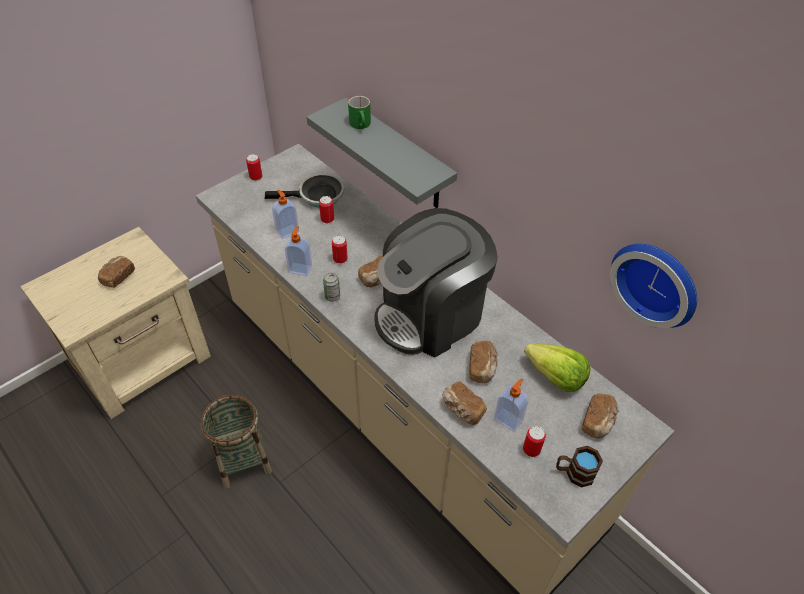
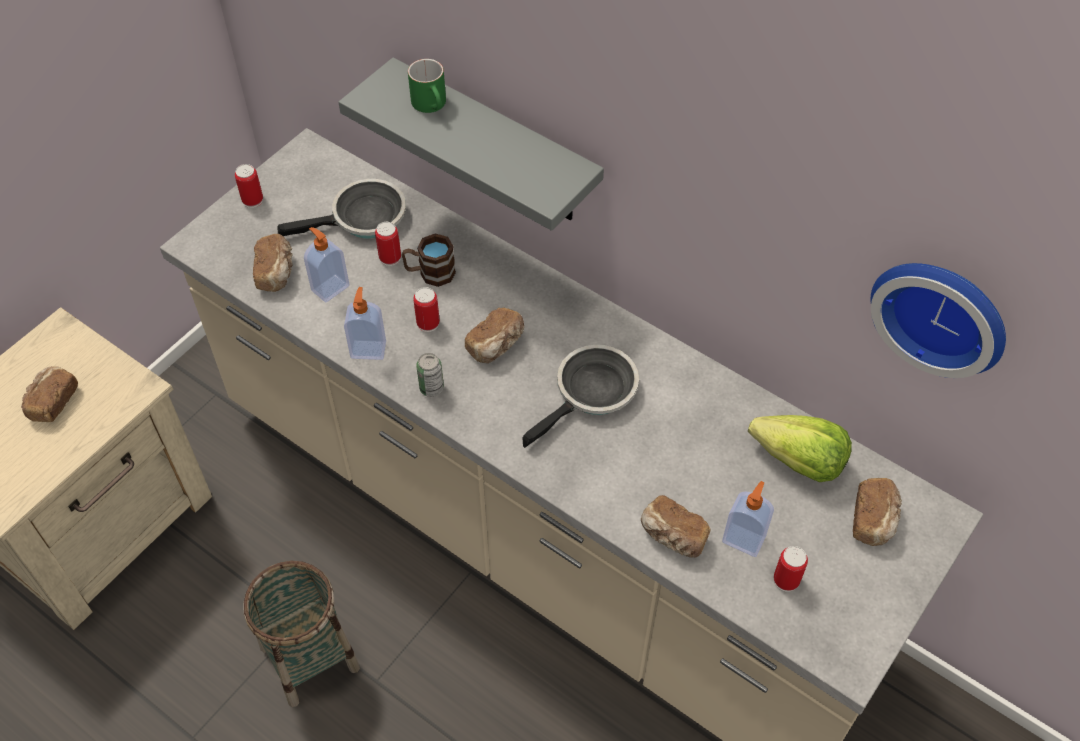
camera: 10 degrees left, 5 degrees up
coffee machine [375,208,498,358] -> frying pan [522,345,639,448]
bread [469,340,498,384] -> bread moved to [253,234,293,292]
brown mug [556,446,603,487] -> brown mug moved to [402,233,456,287]

